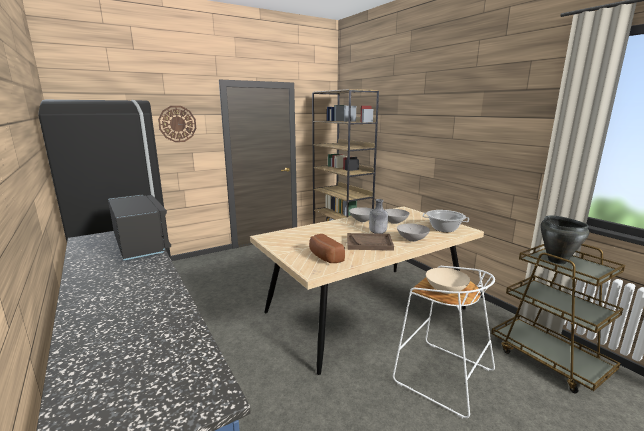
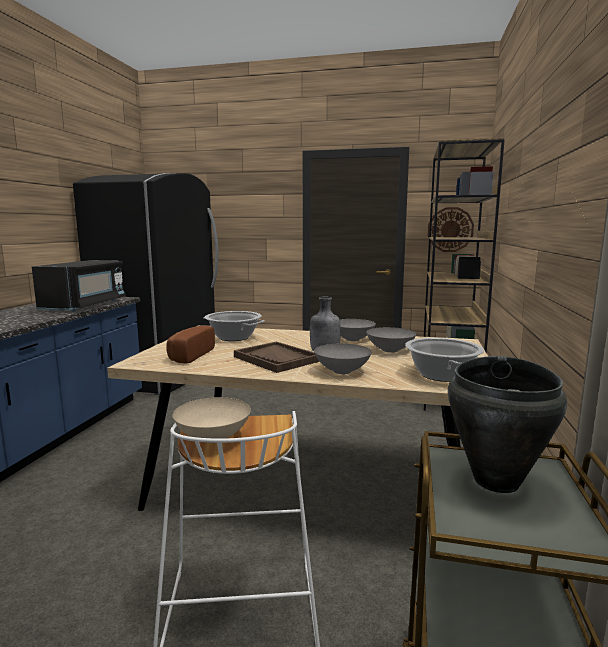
camera: 45 degrees right, 5 degrees down
wall clock [158,106,197,142] -> wall clock moved to [428,207,474,252]
none -> cooking pot [203,311,265,341]

